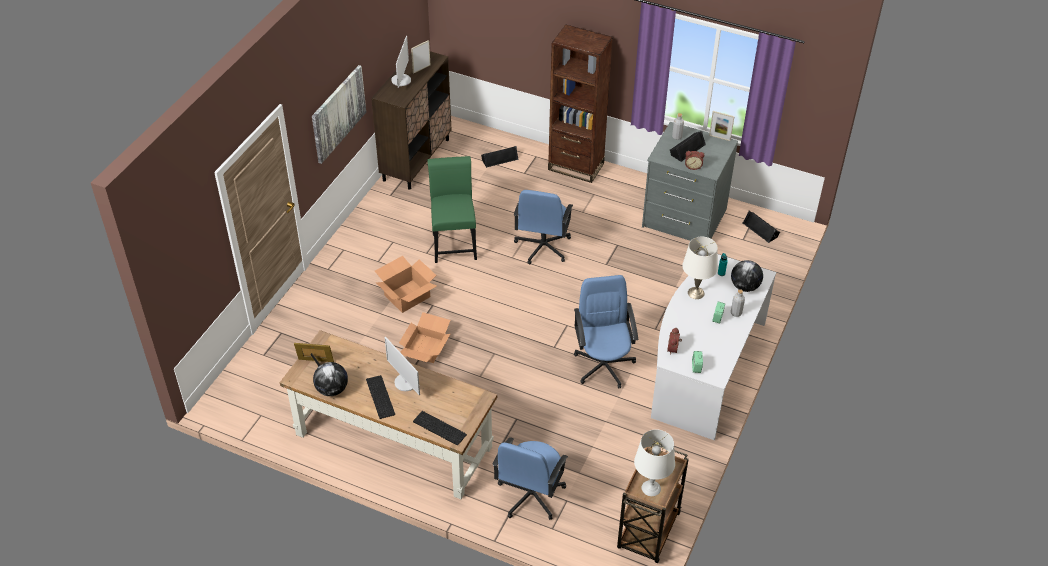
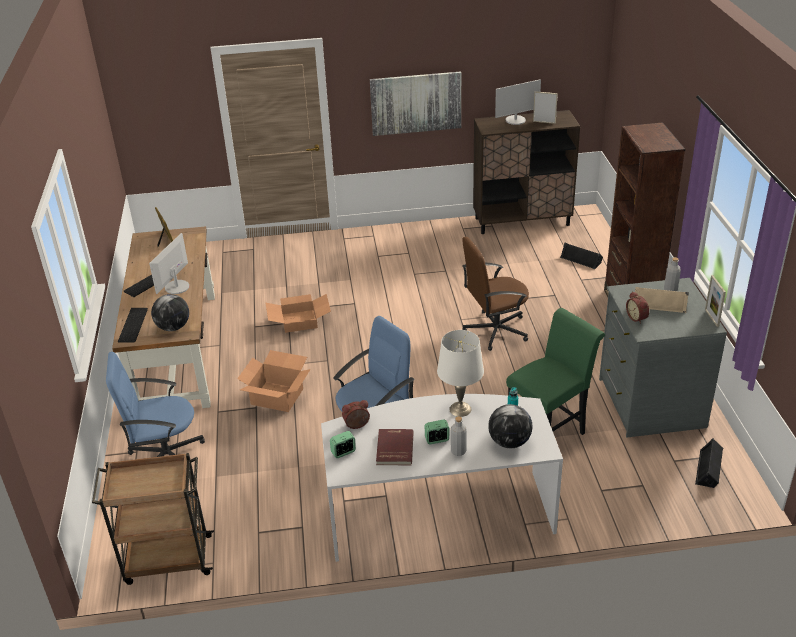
camera: 60 degrees right, 10 degrees down
globe [313,362,348,396] -> globe moved to [151,294,189,331]
cardboard box [375,256,437,313] -> cardboard box moved to [237,350,311,412]
green chair [428,156,477,263] -> green chair moved to [506,308,605,435]
blue office chair [514,190,573,265] -> brown office chair [462,237,529,351]
white table lamp [634,429,675,496] -> none
black speaker [670,131,706,162] -> beige speaker [635,287,689,313]
none -> red book [376,429,414,465]

